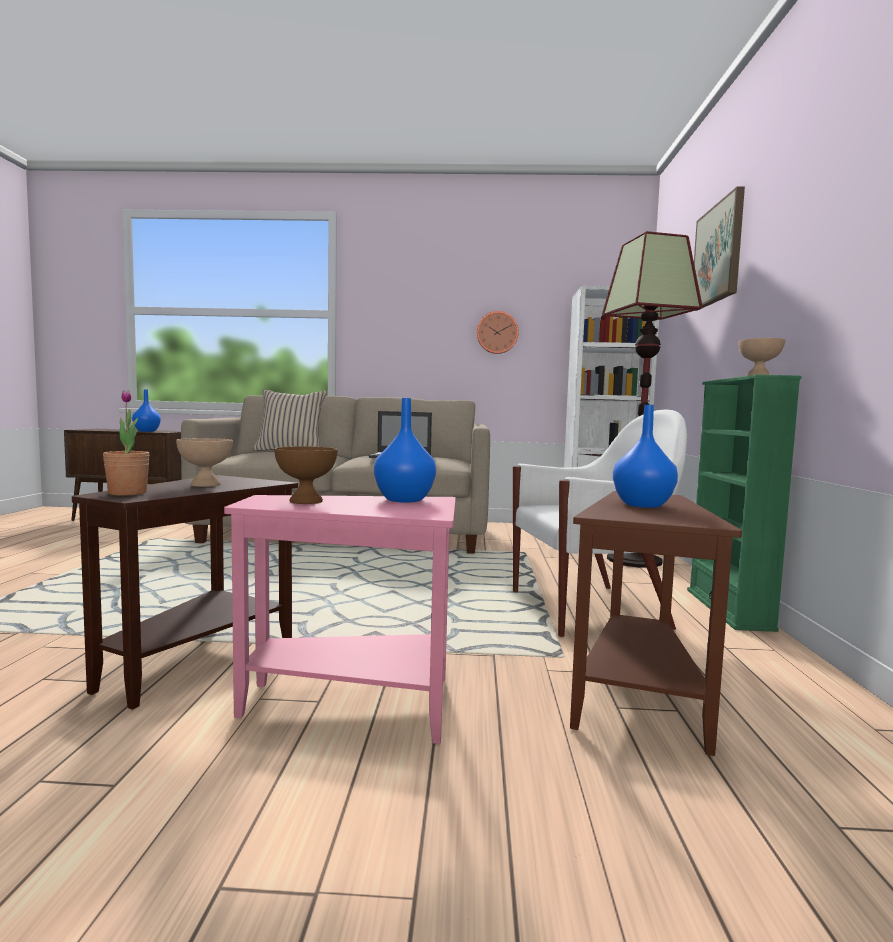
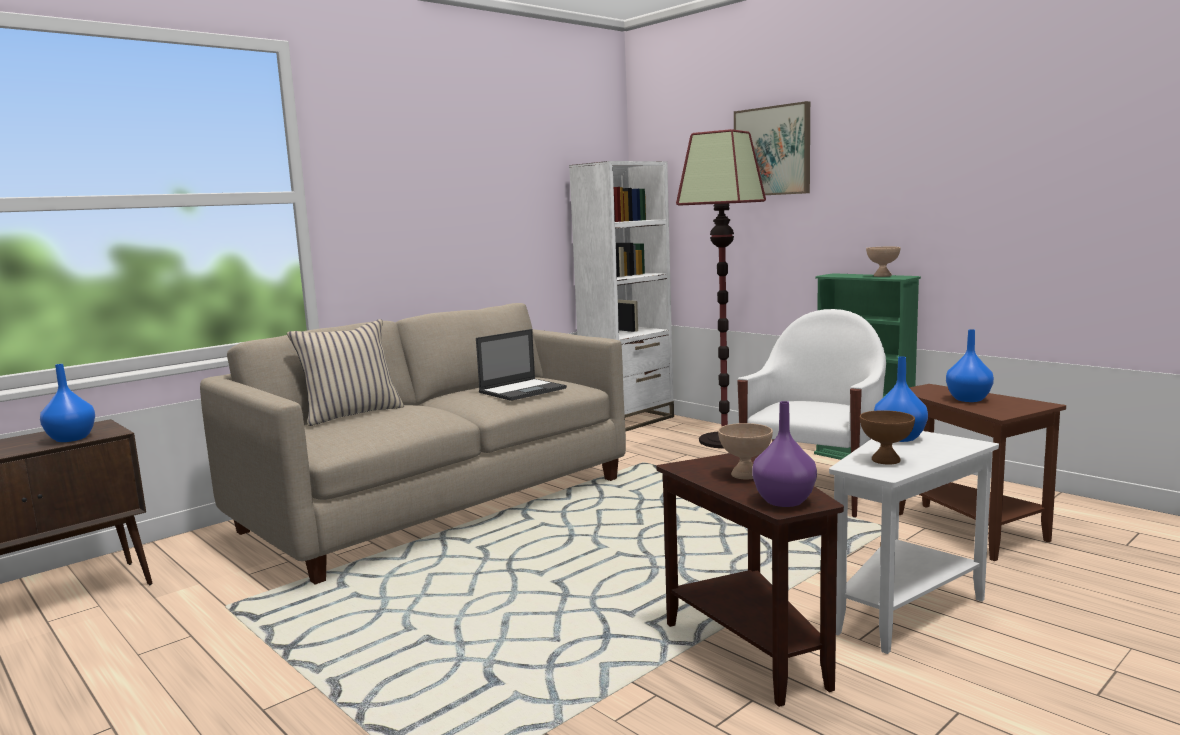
camera: 45 degrees left, 5 degrees up
potted plant [103,390,150,496] -> purple vase [752,401,817,507]
pink side table [224,495,456,744] -> white side table [829,431,999,654]
wall clock [477,311,519,354] -> none

